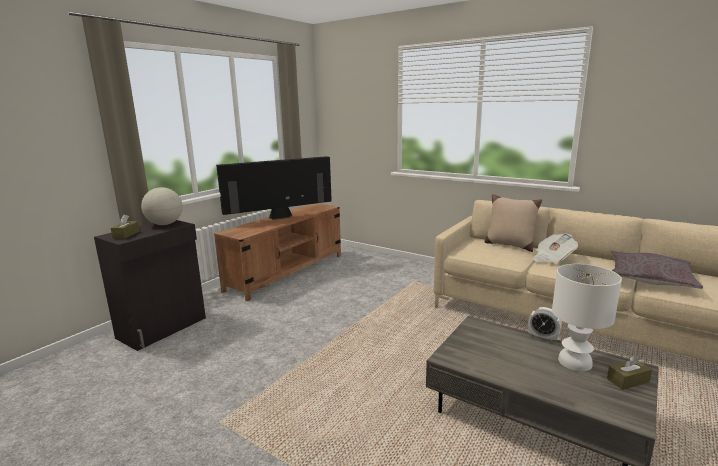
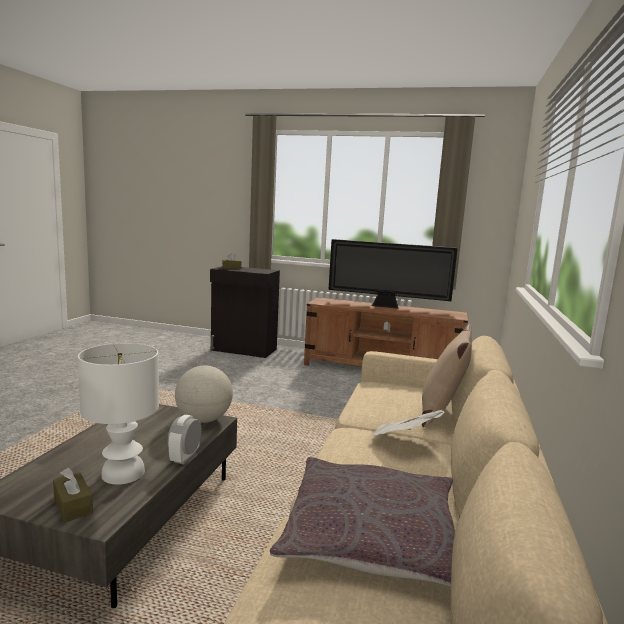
camera: 70 degrees right, 5 degrees down
globe [141,187,183,225] -> globe moved to [175,366,233,423]
television [216,156,332,220] -> television turned 150 degrees clockwise [328,239,458,309]

